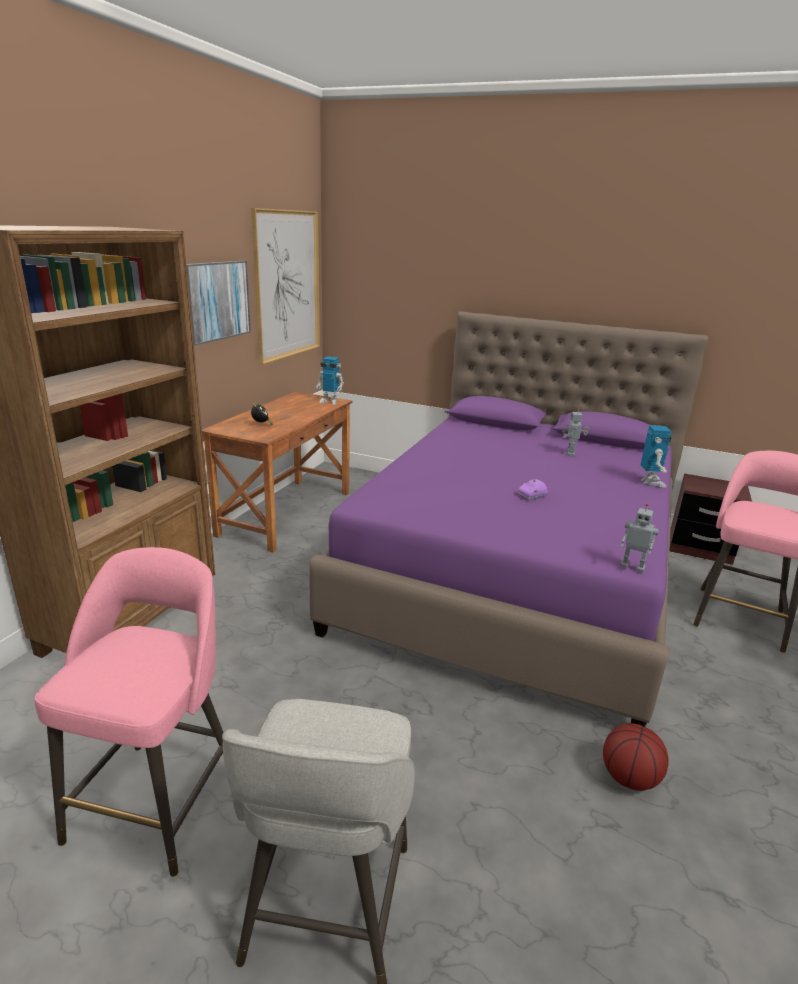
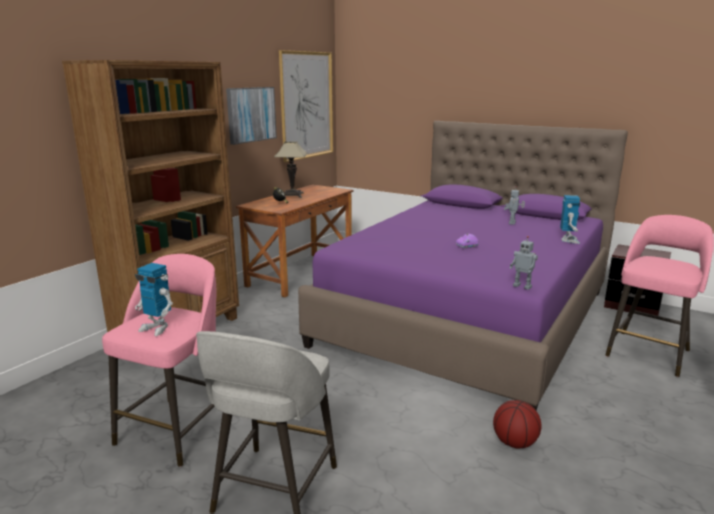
camera: 10 degrees right, 5 degrees down
toy robot [316,356,344,405] -> toy robot moved to [135,263,173,336]
none -> table lamp [274,141,307,198]

